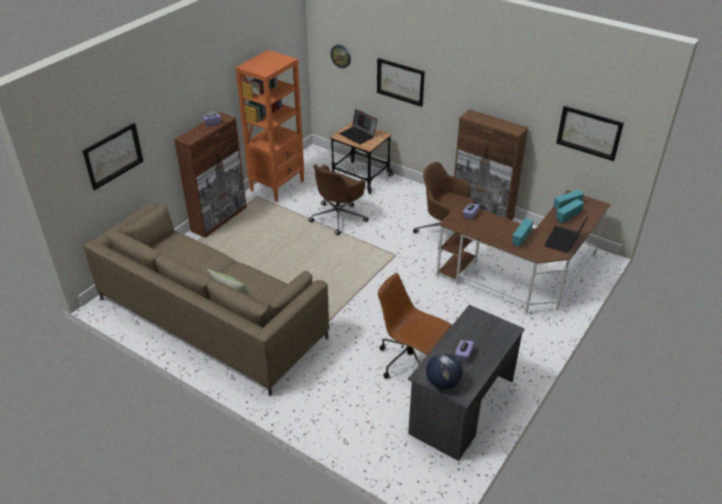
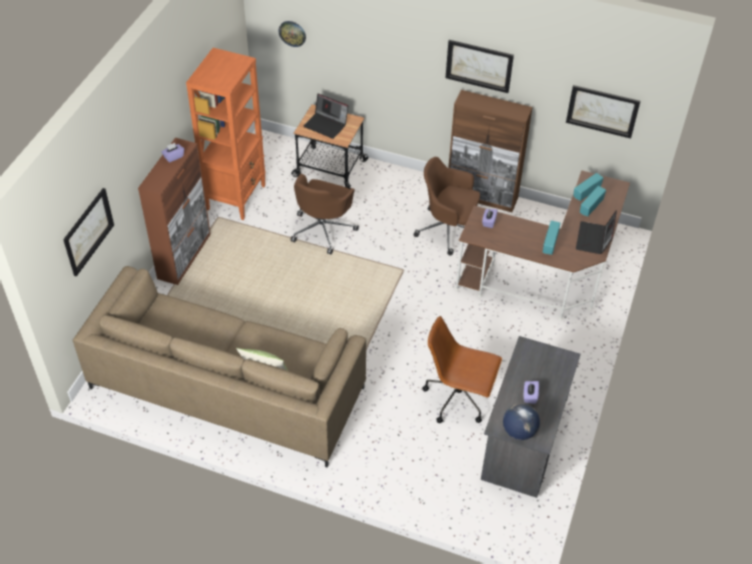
camera: 15 degrees left, 10 degrees up
picture [377,58,425,107] -> picture moved to [446,40,514,93]

